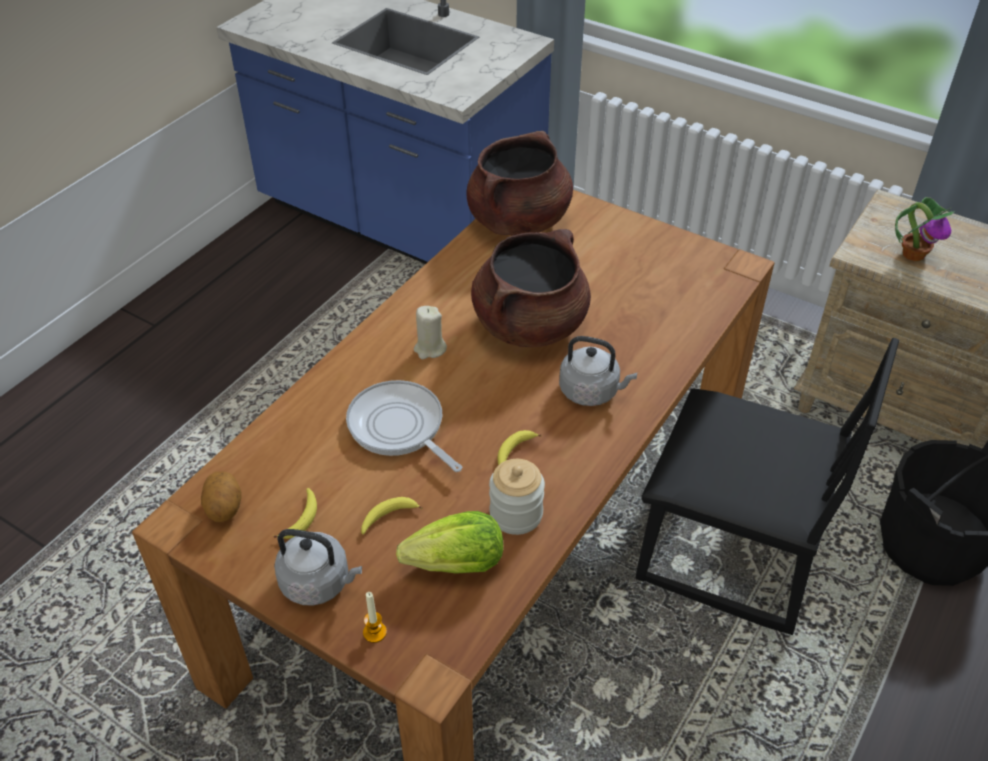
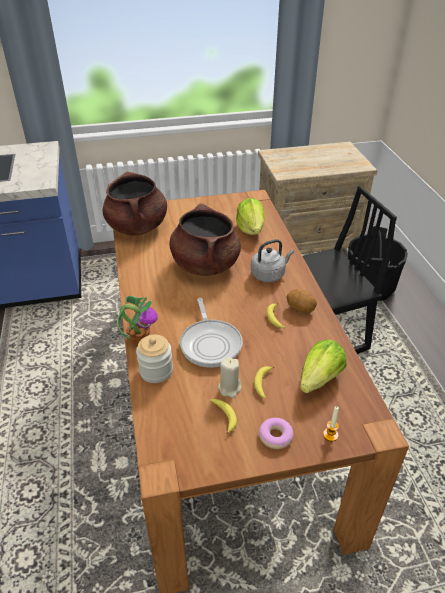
camera: 45 degrees left, 5 degrees down
potato [201,471,242,522] -> potato moved to [286,289,317,313]
grey kettle [274,529,362,606] -> donut [259,418,294,449]
frying pan [346,380,462,472] -> frying pan turned 105 degrees counterclockwise [180,298,243,368]
beige candle [414,306,447,359] -> beige candle moved to [218,357,241,398]
jar [489,459,545,535] -> jar moved to [136,335,173,383]
potted plant [895,197,955,261] -> potted plant moved to [117,296,158,344]
none -> lettuce [236,198,265,235]

